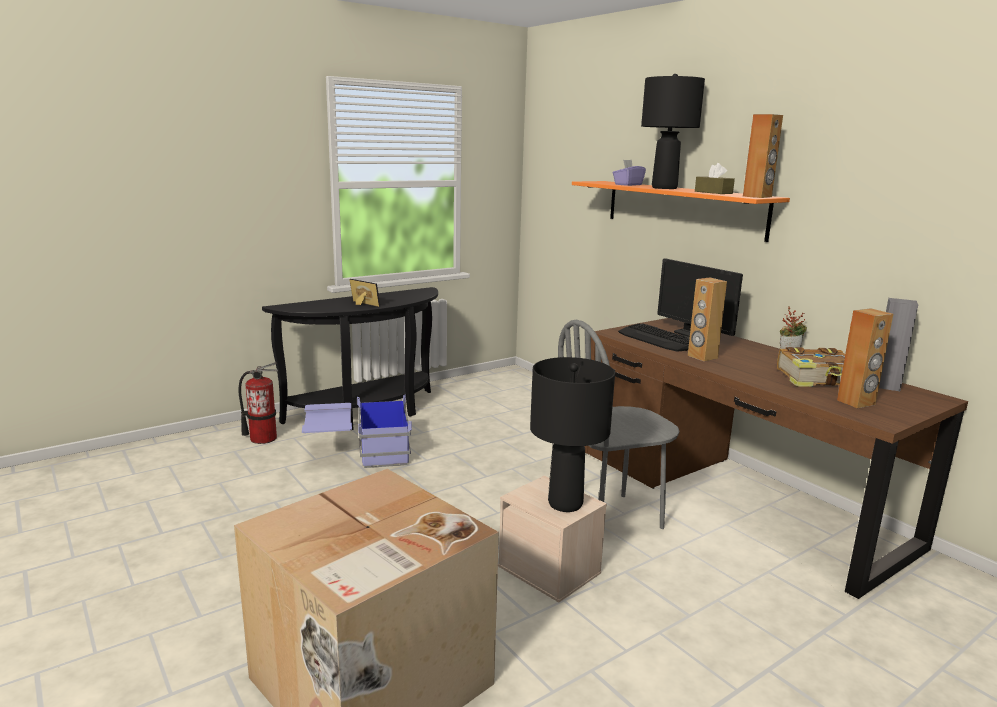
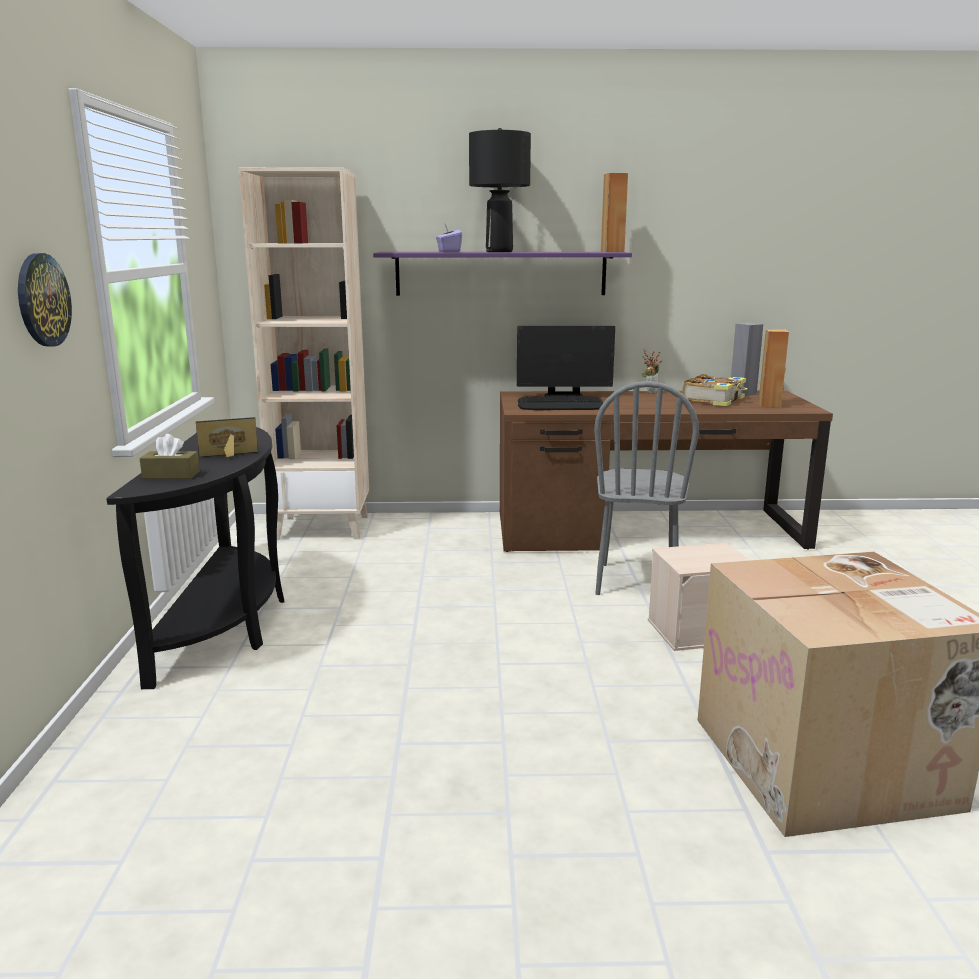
camera: 55 degrees left, 0 degrees up
fire extinguisher [238,362,278,444] -> none
blue storage box [302,395,412,468] -> none
black table lamp [530,357,615,512] -> none
orange shelf [572,181,790,242] -> purple shelf [373,252,632,296]
brown speaker [688,277,727,362] -> none
brown tissue box [695,163,735,194] -> brown tissue box moved to [139,434,200,479]
none -> wall clock [18,253,72,347]
none -> beige bookcase [239,167,369,540]

